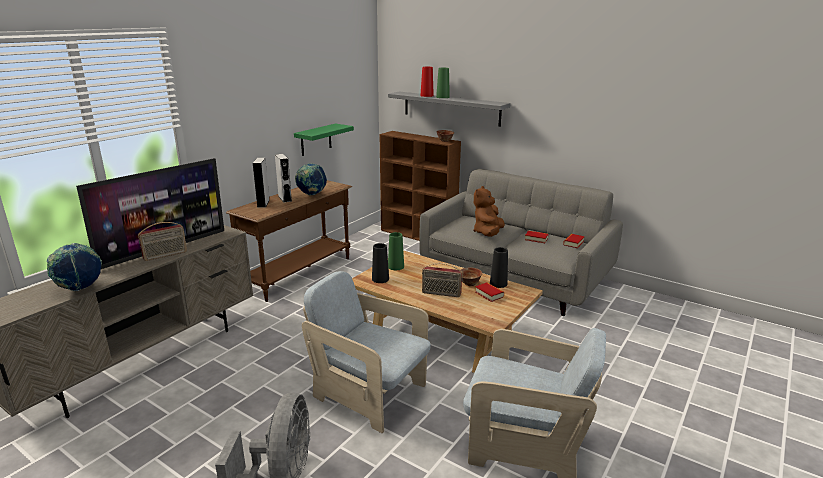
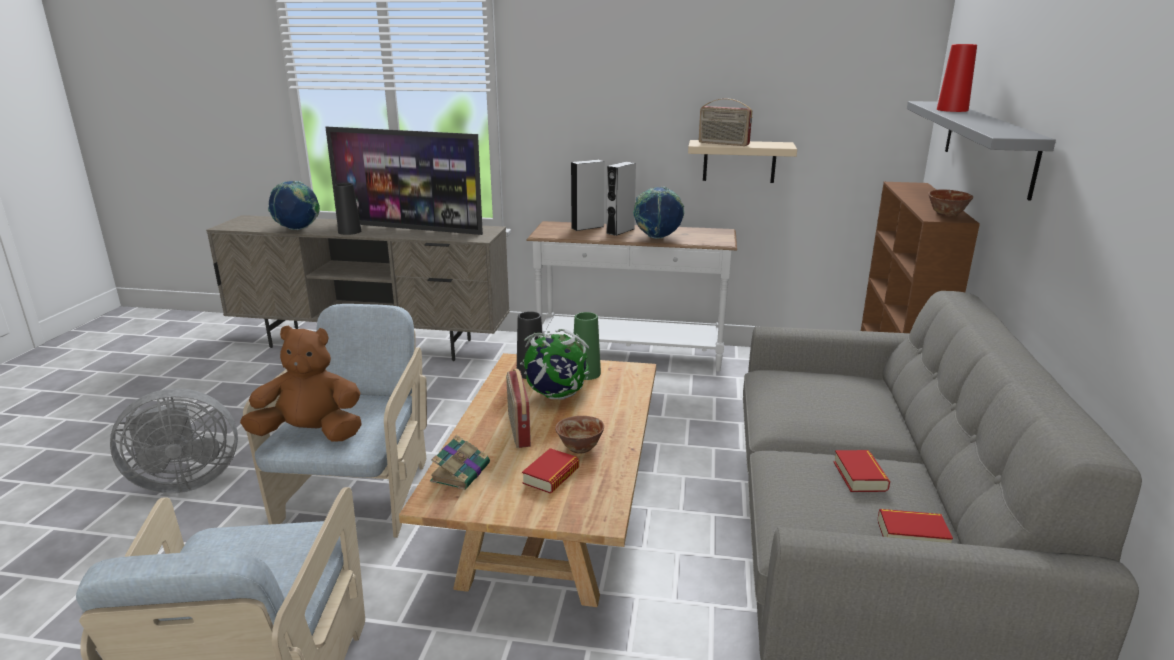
camera: 65 degrees right, 0 degrees up
radio [138,222,187,261] -> radio moved to [699,98,752,146]
brown console table [226,180,352,302] -> white console table [526,221,737,372]
green shelf [294,123,354,156] -> beige shelf [688,140,797,183]
green vase [436,68,450,98] -> none
brown plush toy [473,186,505,237] -> brown plush toy moved to [240,325,362,441]
black vase [490,247,508,288] -> black vase moved to [335,183,361,235]
none -> book [430,435,490,490]
none -> globe [520,329,589,400]

